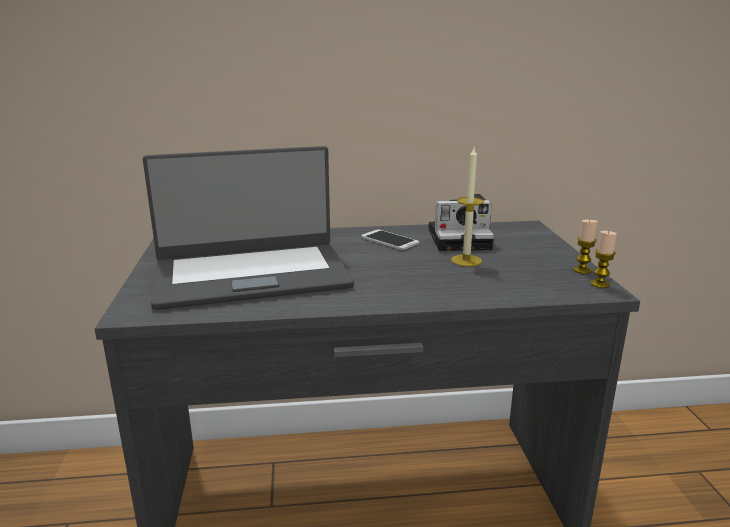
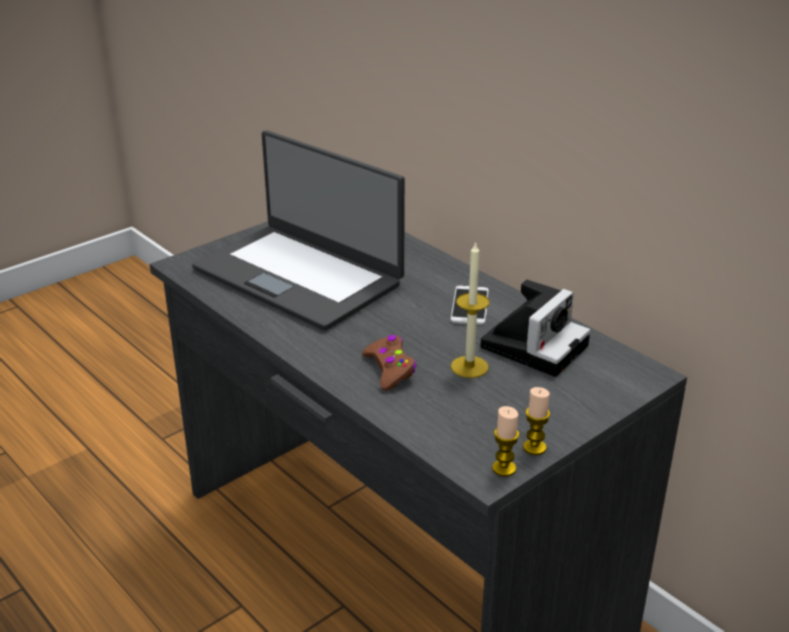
camera: 55 degrees right, 10 degrees up
camera [428,194,494,251] -> camera turned 105 degrees counterclockwise [480,279,590,377]
none -> brown game controller [362,335,416,390]

